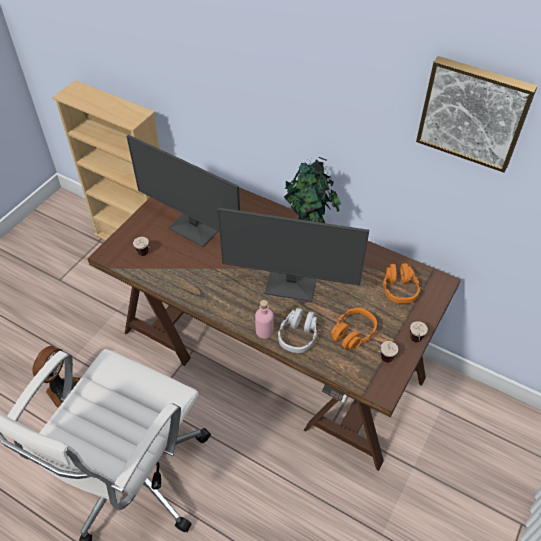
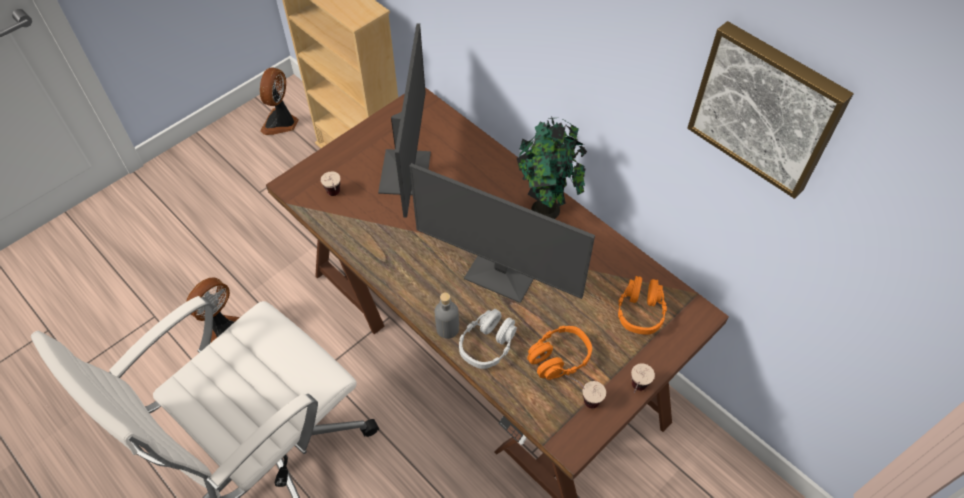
camera: 15 degrees right, 5 degrees up
monitor [127,134,240,247] -> monitor turned 135 degrees counterclockwise [378,23,431,218]
pink bottle [255,300,274,339] -> grey bottle [435,292,459,339]
none -> fan [260,68,299,135]

